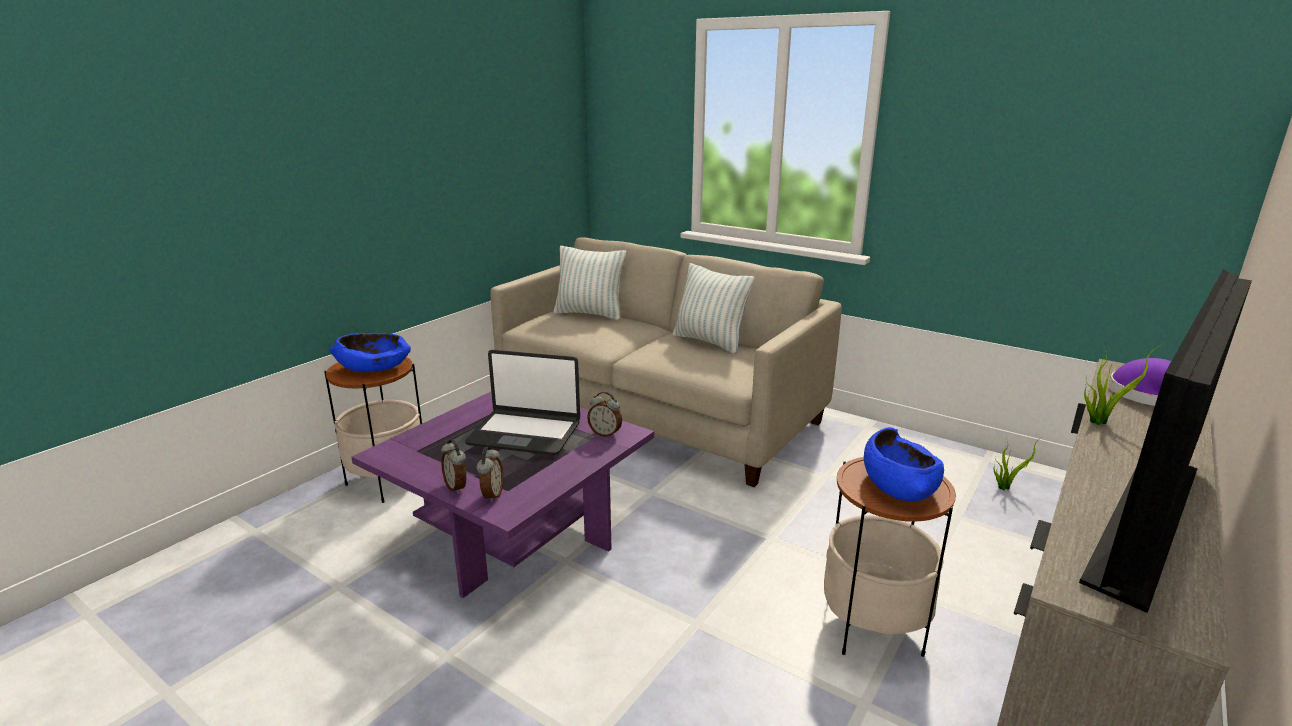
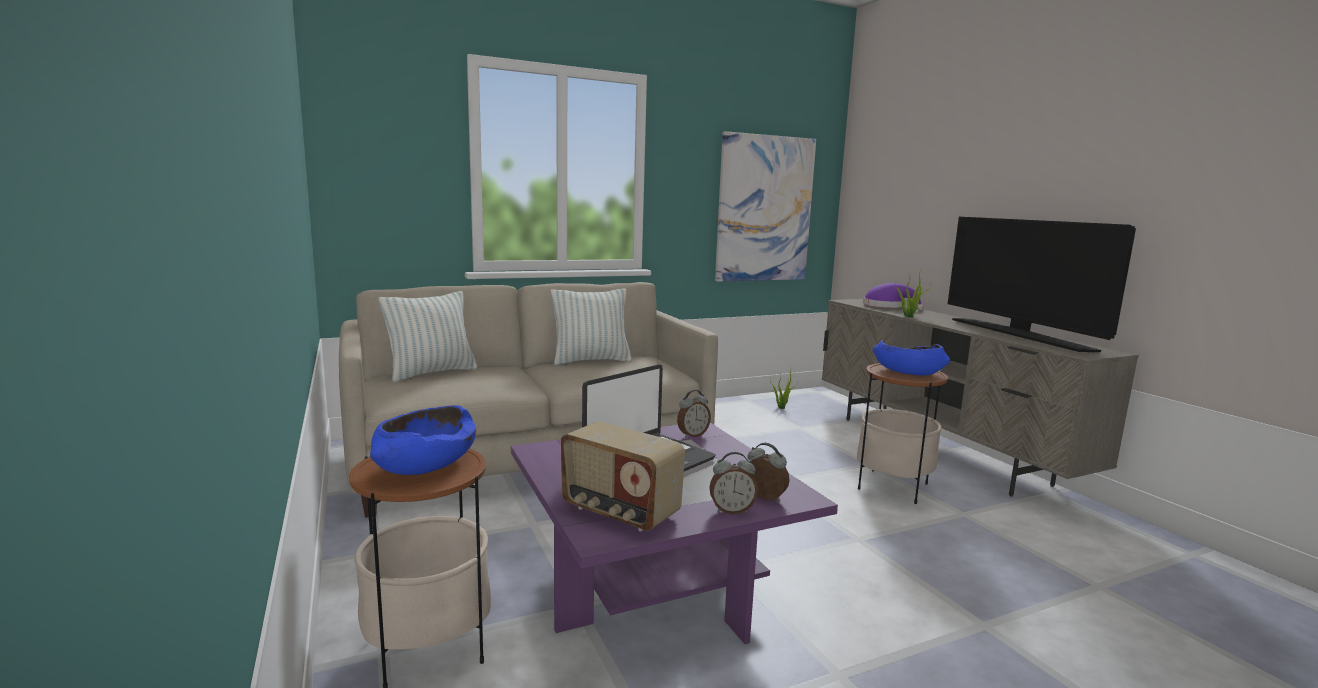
camera: 60 degrees left, 10 degrees down
none -> radio [561,421,685,531]
none -> picture [715,131,816,282]

